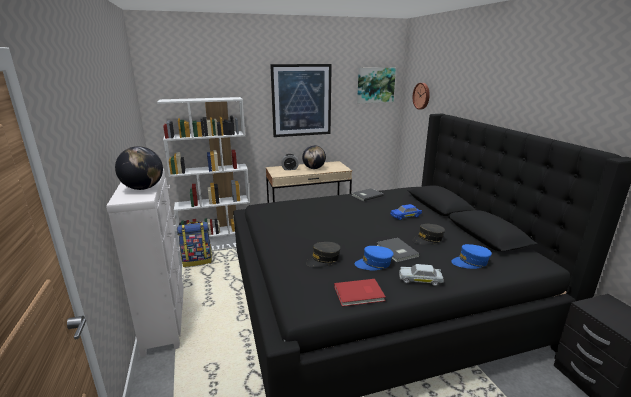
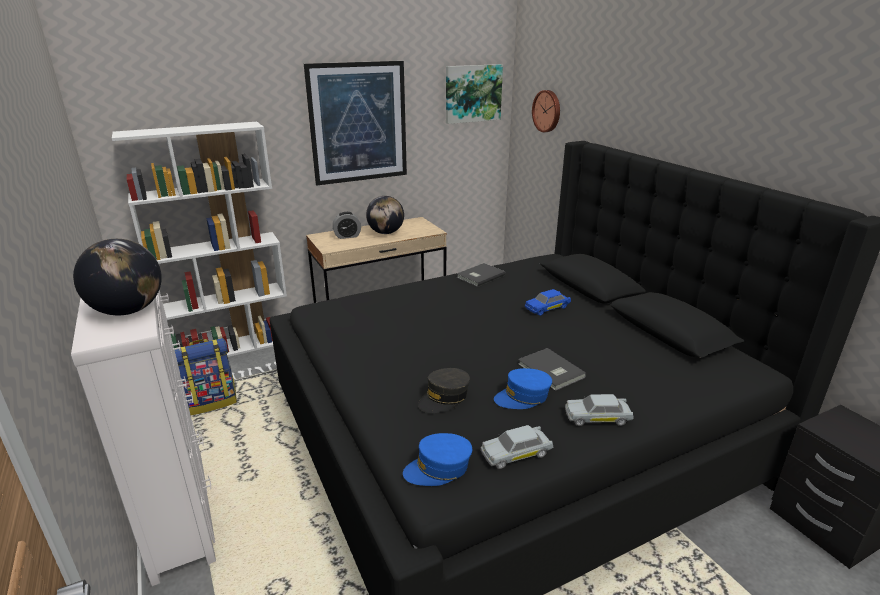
camera: 10 degrees left, 5 degrees up
red book [334,279,386,306] -> white toy car [481,425,553,469]
grey cap [413,224,445,245] -> none
blue cap [451,244,492,269] -> blue cap moved to [403,433,472,486]

